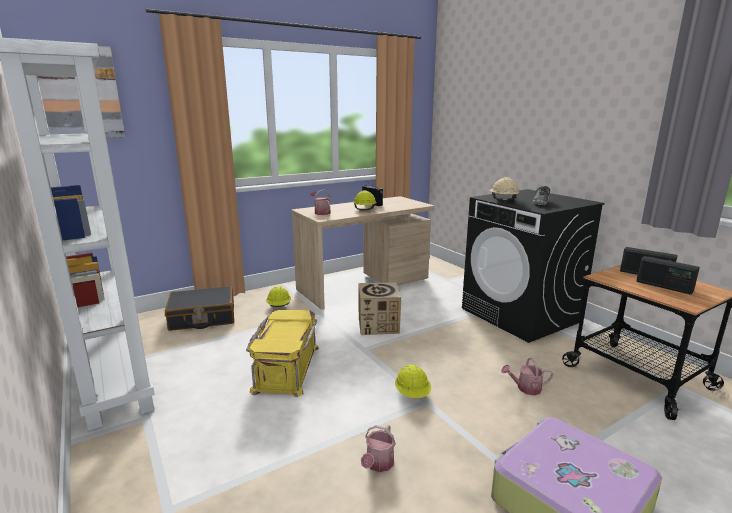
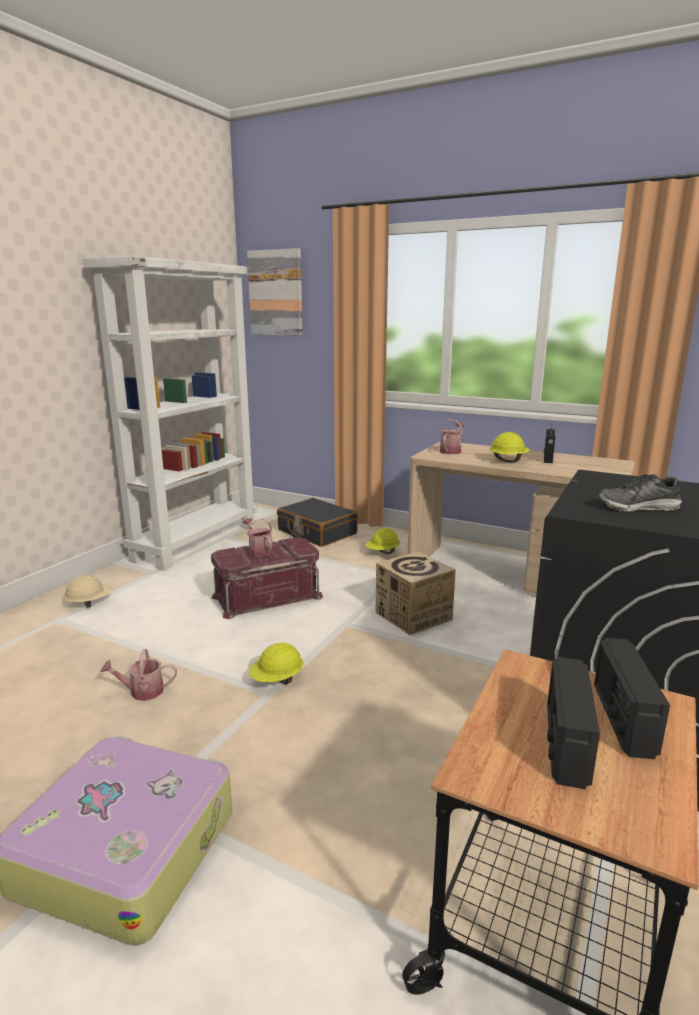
camera: 60 degrees right, 0 degrees up
yellow storage box [246,310,319,397] -> red storage box [211,537,323,619]
beige hard hat [490,177,520,201] -> beige hard hat moved to [63,576,112,608]
watering can [501,358,553,395] -> watering can moved to [243,518,273,557]

